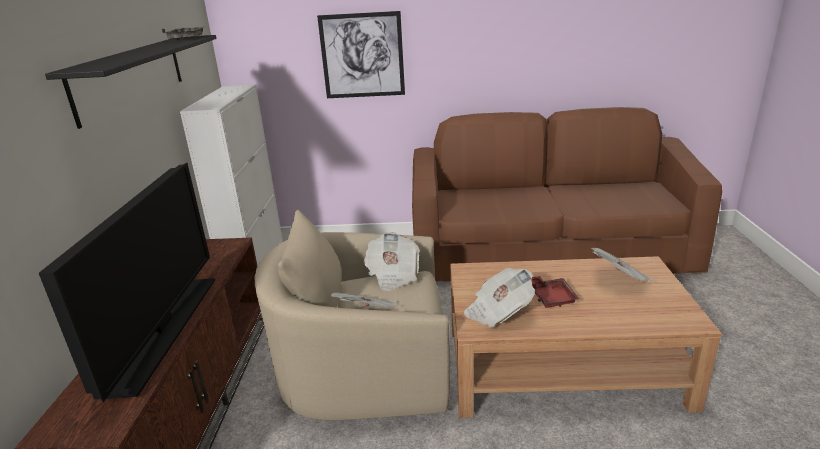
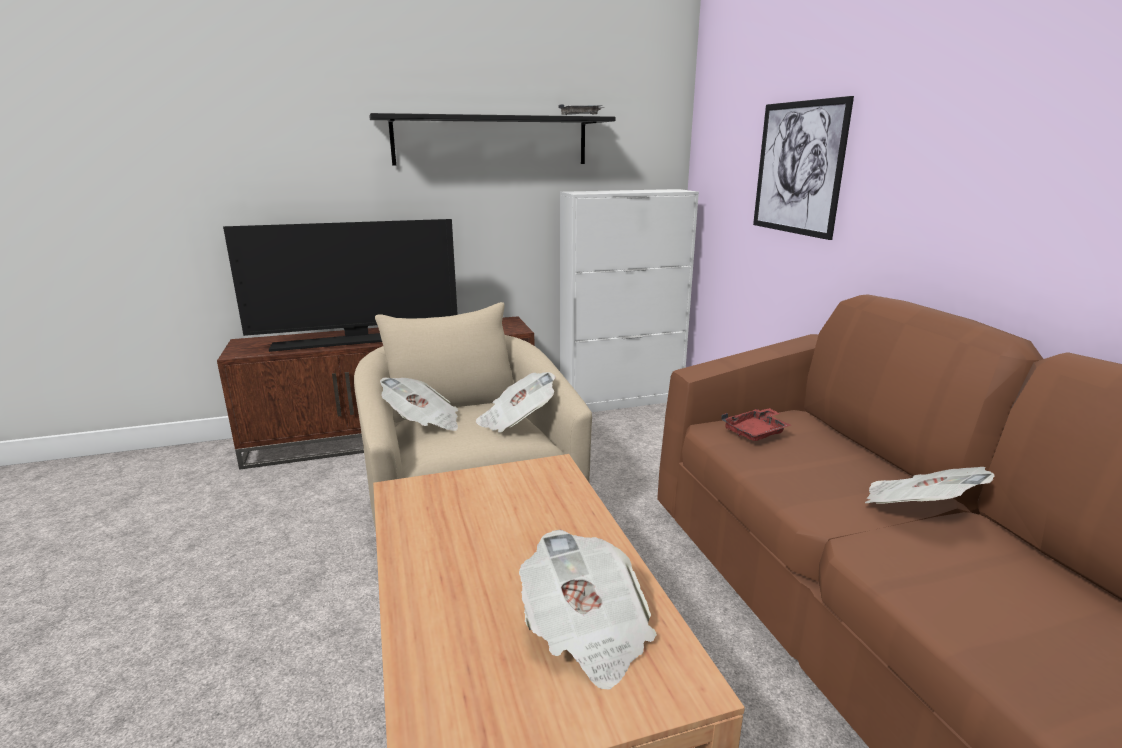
camera: 70 degrees right, 5 degrees down
newspaper [464,268,535,328] -> newspaper moved to [865,467,995,504]
red tray [531,276,579,308] -> red tray moved to [721,408,791,441]

